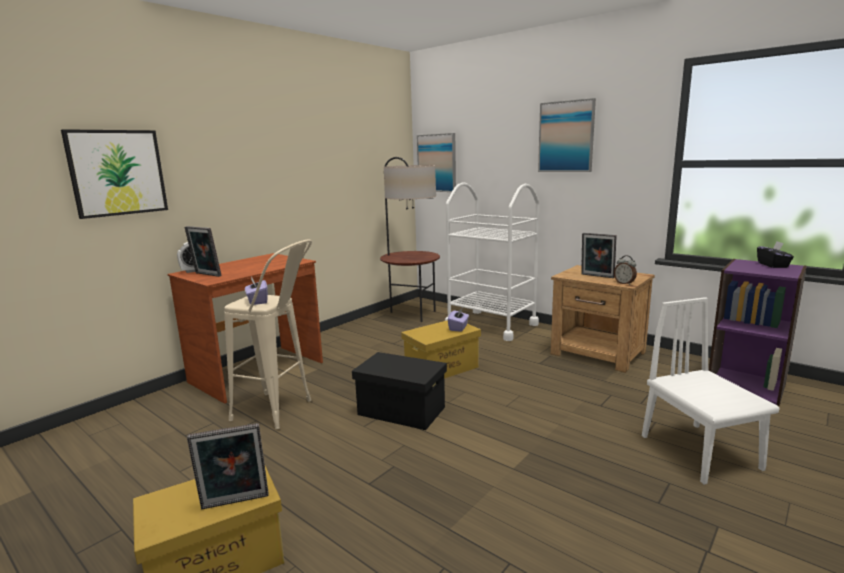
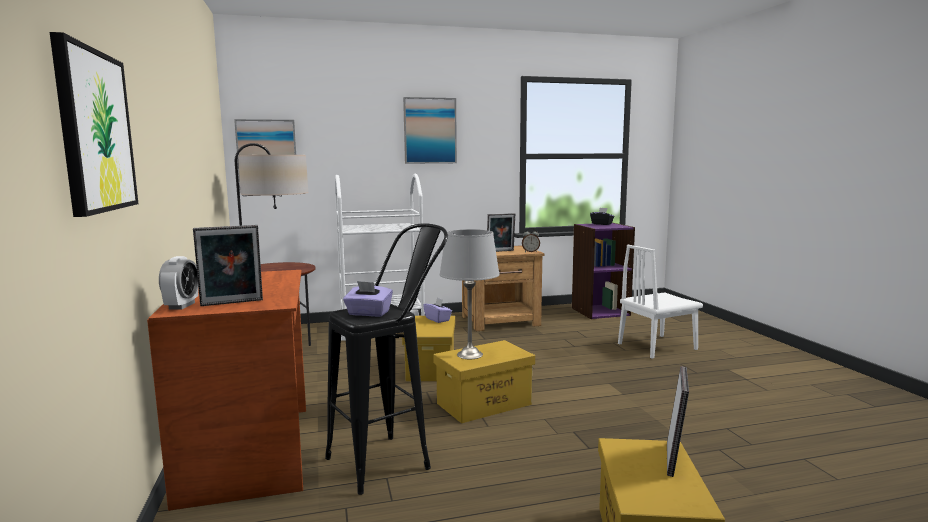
camera: 55 degrees left, 5 degrees down
beige stool [224,239,312,429] -> black stool [325,223,448,495]
black storage box [352,352,447,430] -> yellow storage box [433,340,535,423]
white chair [642,297,779,485] -> white chair turned 45 degrees counterclockwise [618,245,703,359]
none -> grey table lamp [439,229,500,359]

